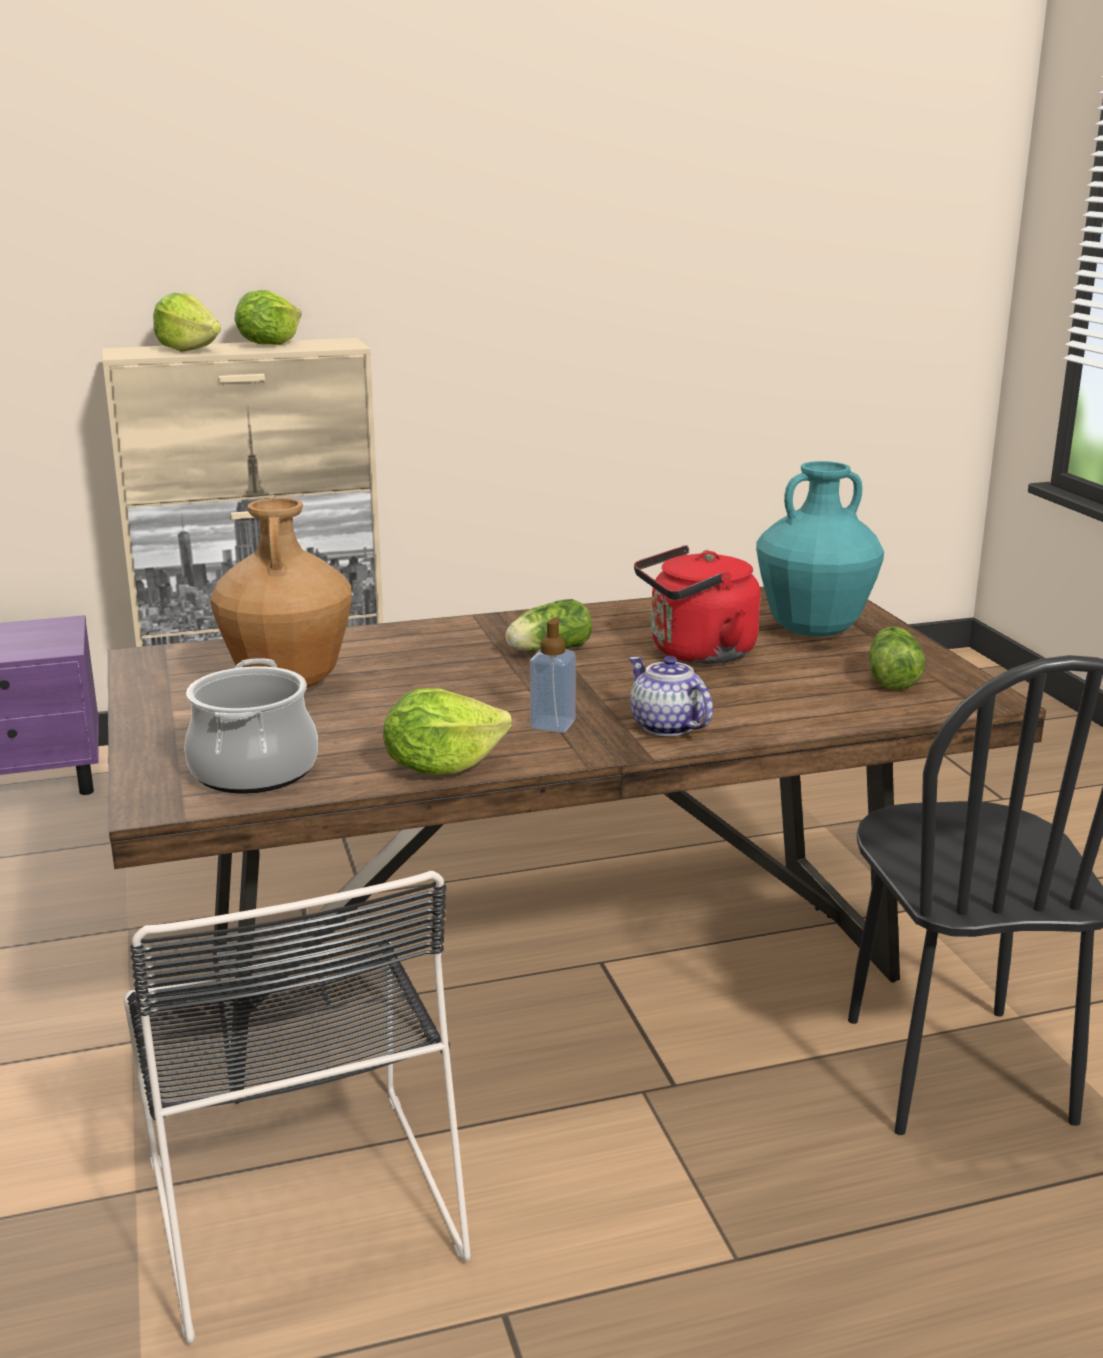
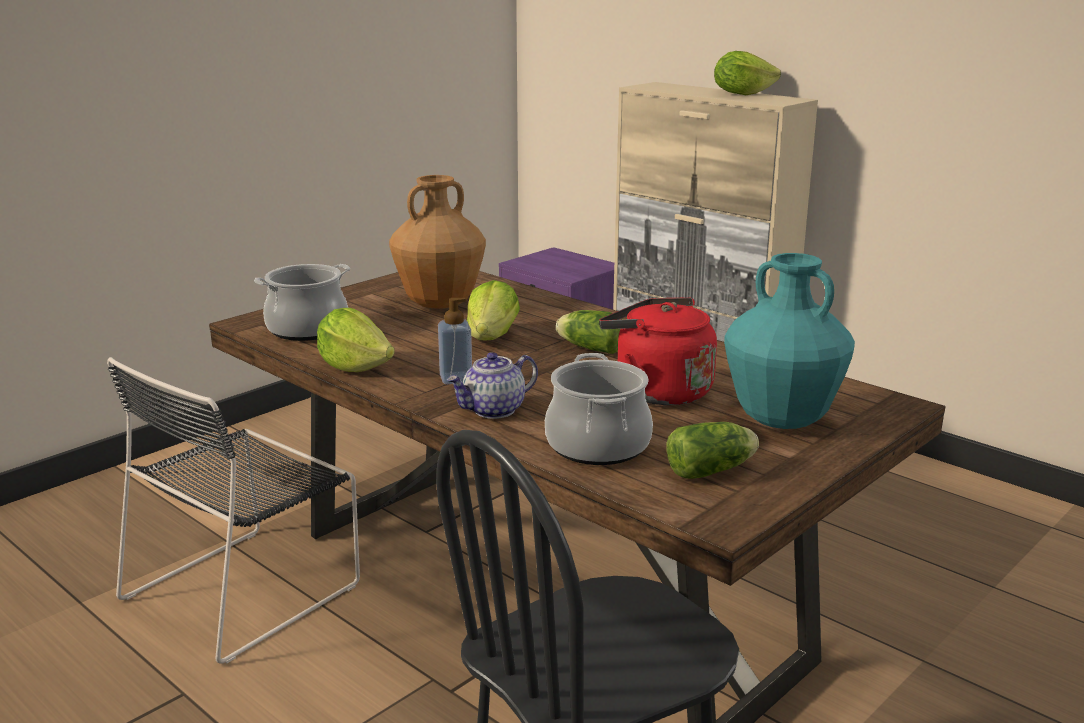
camera: 60 degrees right, 0 degrees up
lettuce [153,293,221,352] -> lettuce moved to [467,280,520,340]
teapot [629,656,713,736] -> teapot turned 150 degrees counterclockwise [446,352,538,419]
none -> cooking pot [545,353,653,465]

